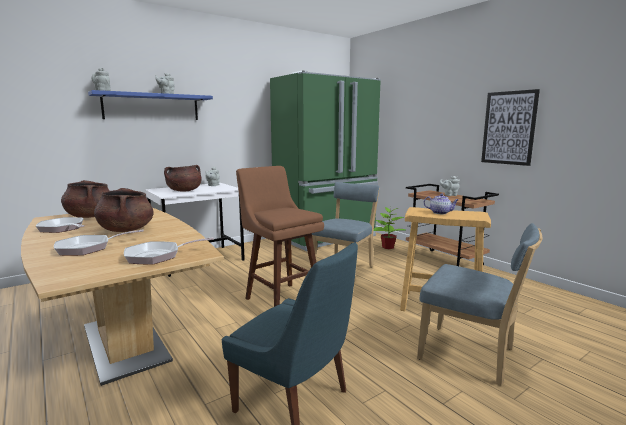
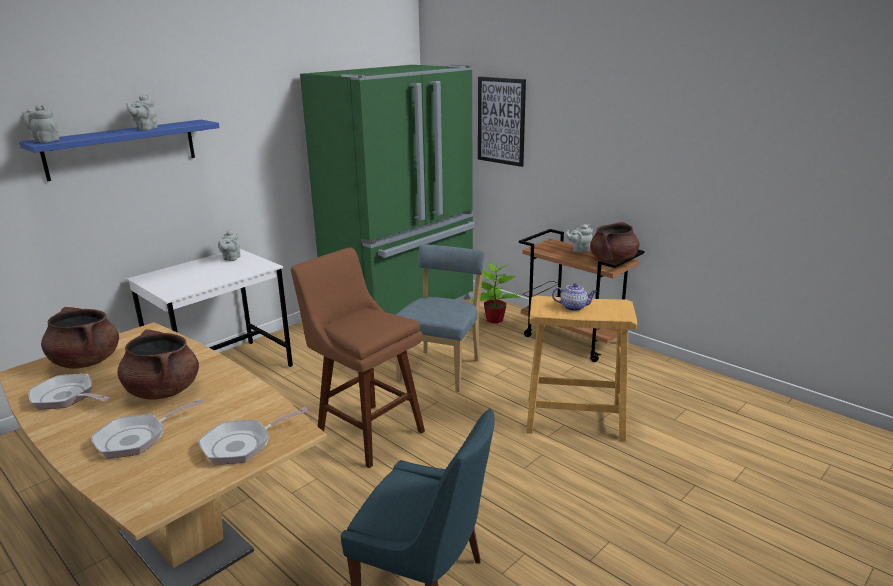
camera: 10 degrees left, 10 degrees up
brown cooking pot [164,165,202,191] -> brown cooking pot moved to [590,222,639,264]
blue chair [417,223,543,385] -> none
picture [481,89,540,166] -> picture moved to [478,77,526,167]

